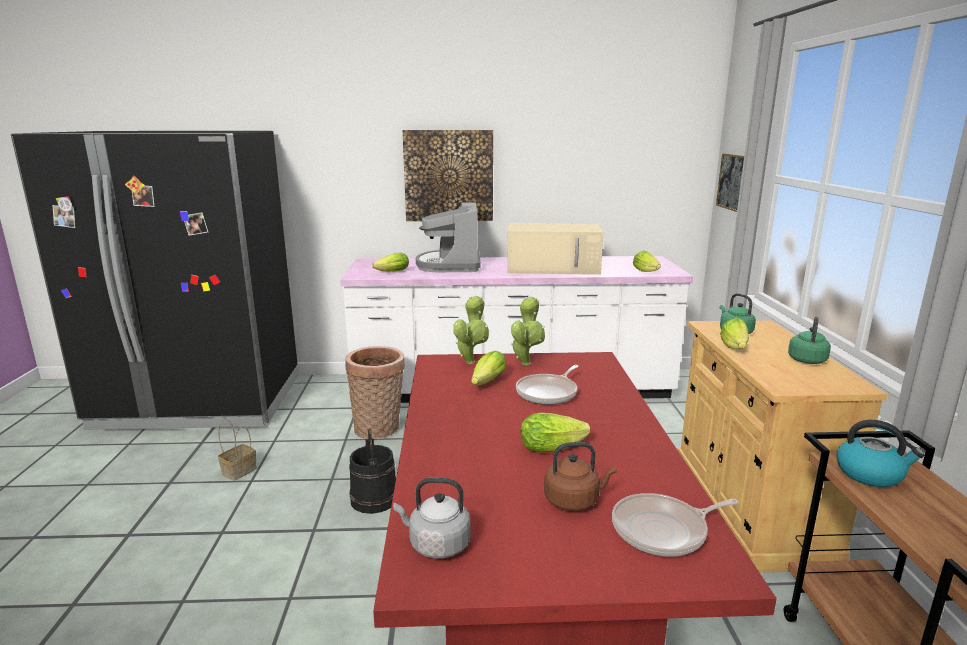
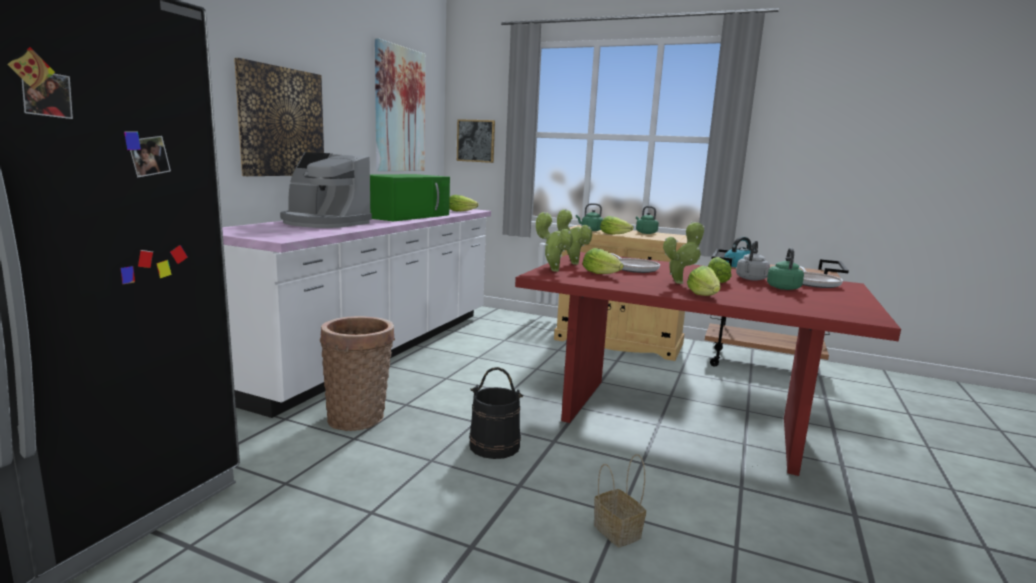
camera: 65 degrees left, 5 degrees down
basket [218,419,257,481] -> basket moved to [594,454,646,547]
lettuce [372,253,409,272] -> lettuce moved to [687,266,721,296]
grey kettle [393,478,470,559] -> grey kettle moved to [736,241,770,281]
beige microwave [507,223,603,275] -> green microwave [370,174,450,221]
brown kettle [544,442,617,511] -> green kettle [767,248,804,290]
none -> picture [375,38,425,171]
none -> potted plant [663,221,705,284]

